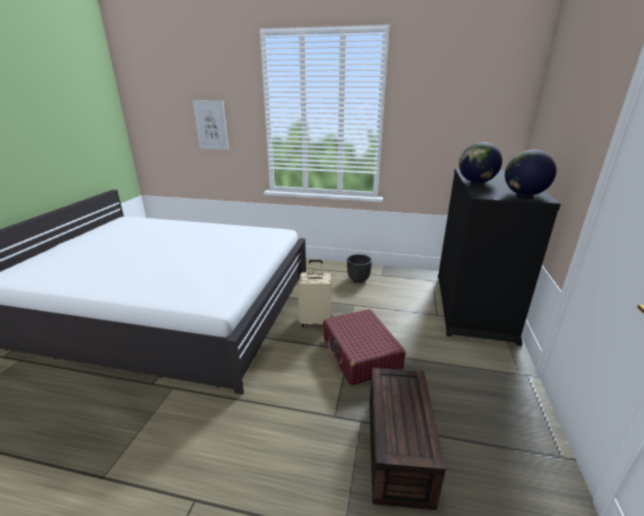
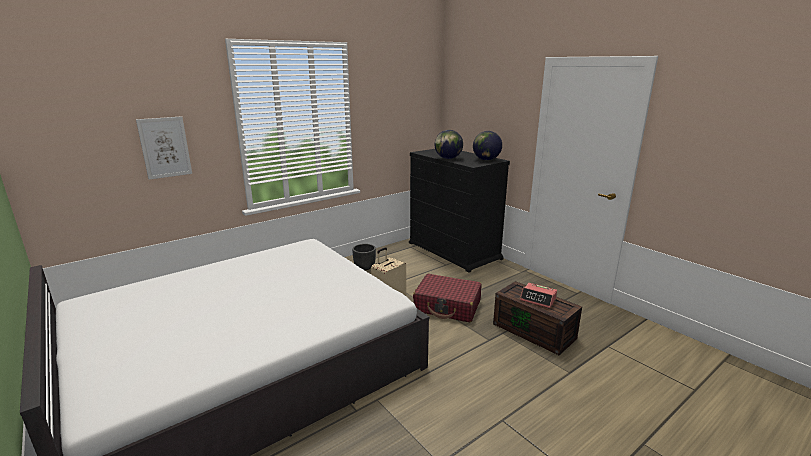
camera: 50 degrees left, 5 degrees down
none -> alarm clock [520,283,557,308]

